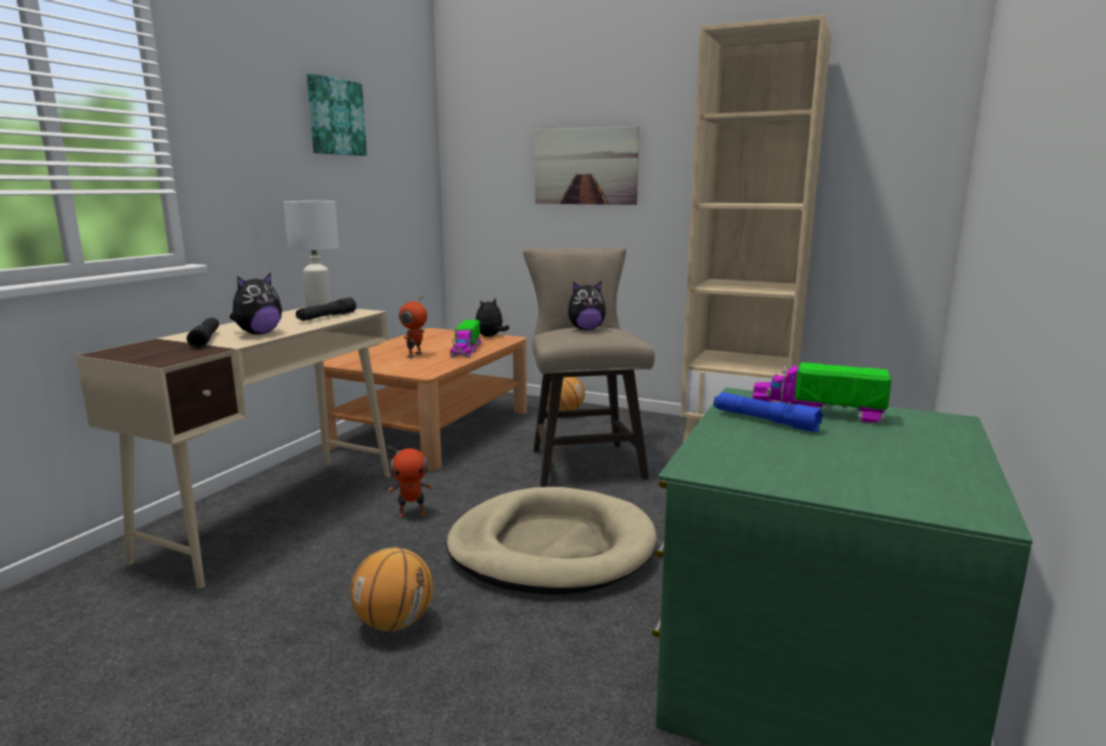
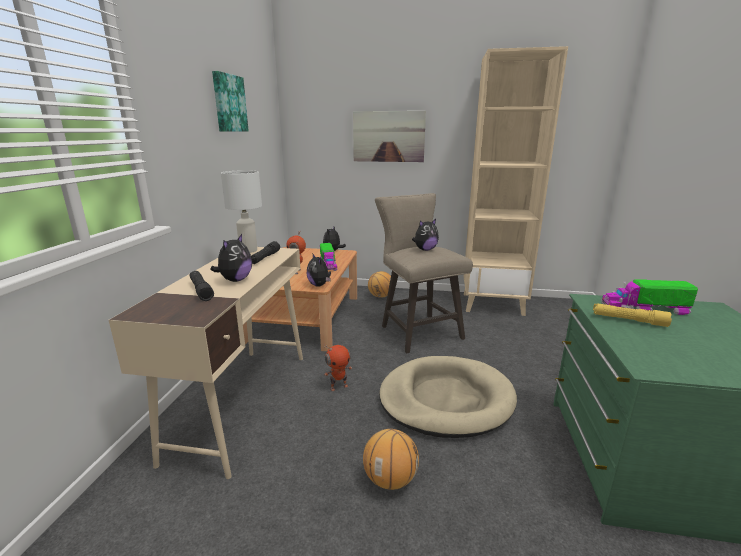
camera: 15 degrees left, 5 degrees up
blue flashlight [714,392,822,432] -> yellow flashlight [593,303,672,327]
none -> plush toy [307,253,331,287]

